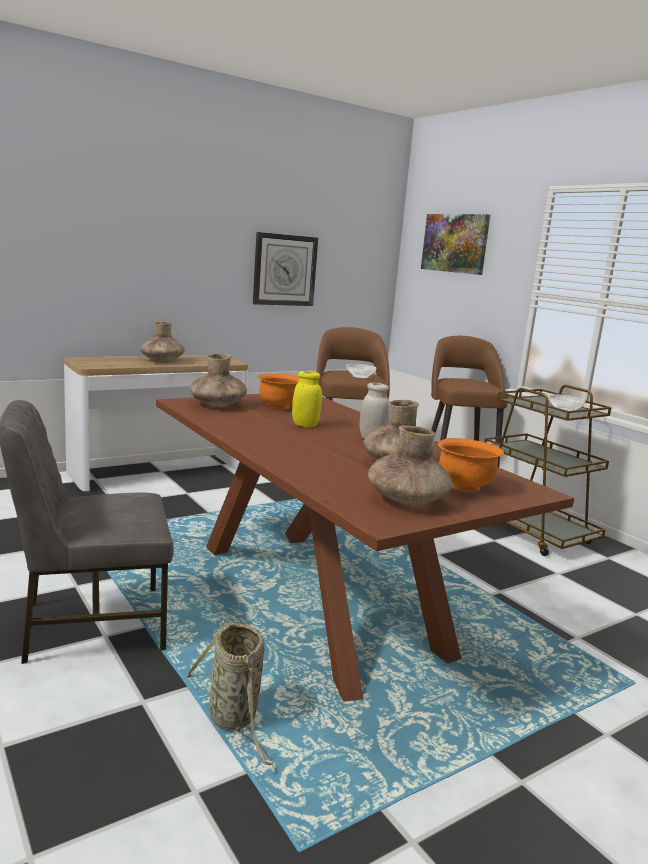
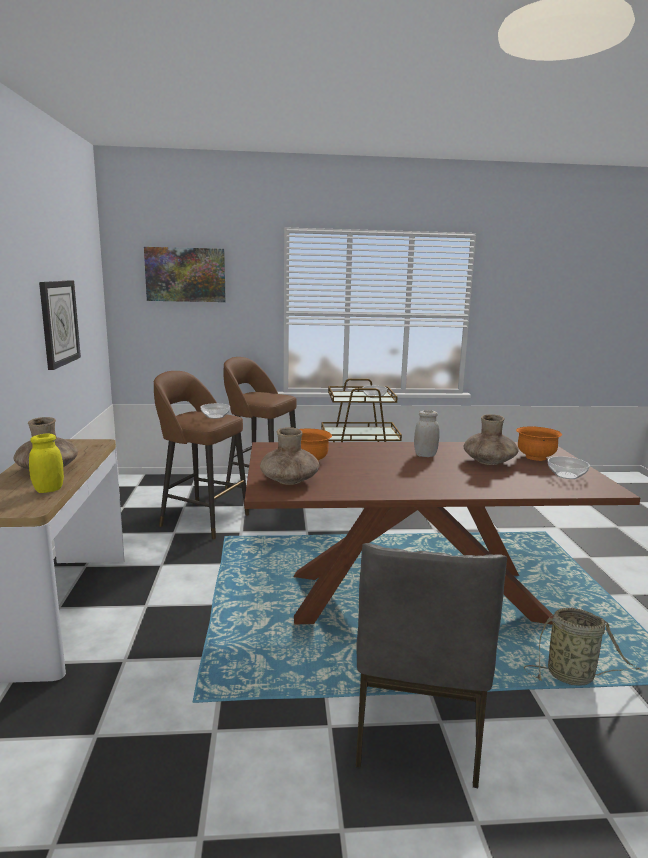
camera: 60 degrees left, 0 degrees up
yellow jar [292,371,322,427] -> yellow jar moved to [29,434,64,493]
brown vase [368,425,453,506] -> bowl [548,456,590,479]

